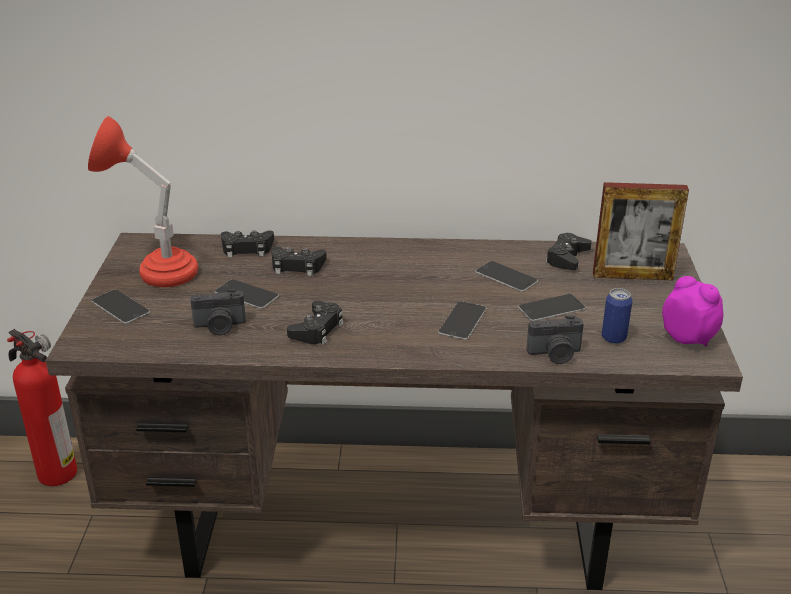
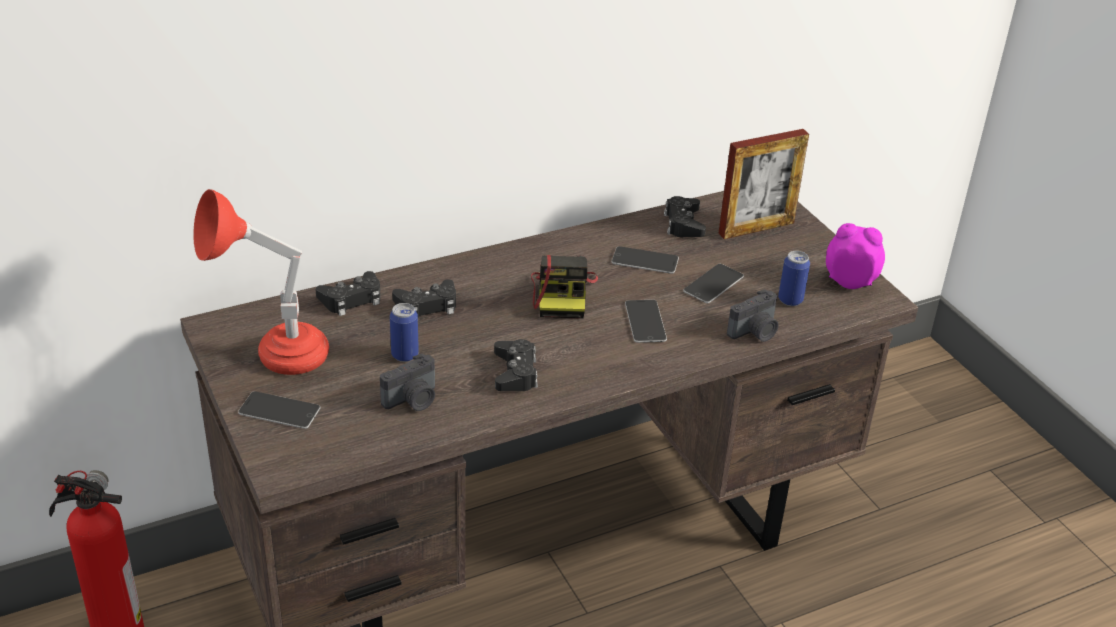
camera: 30 degrees left, 5 degrees up
phone [214,279,279,309] -> can [390,303,419,362]
none -> camera [531,255,598,319]

